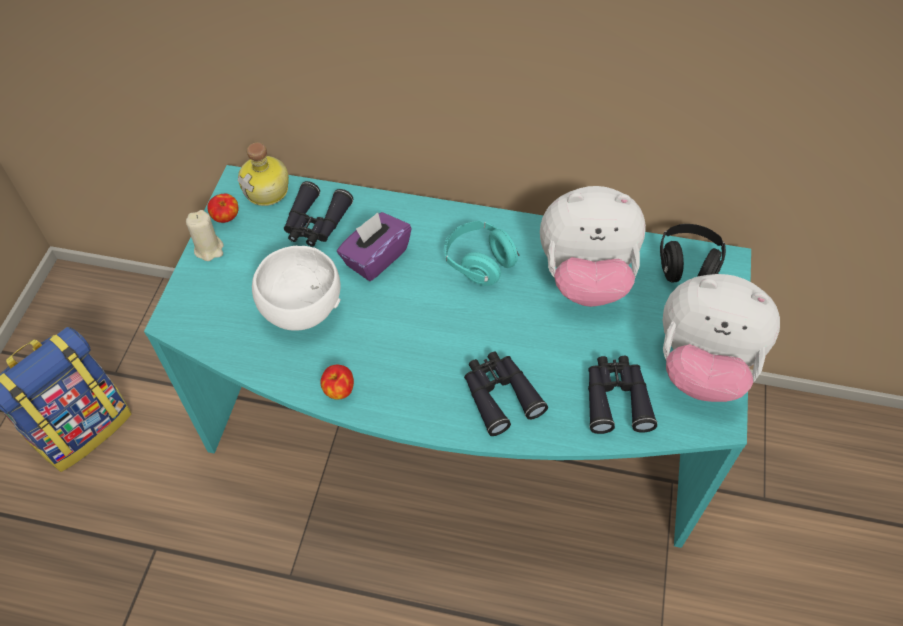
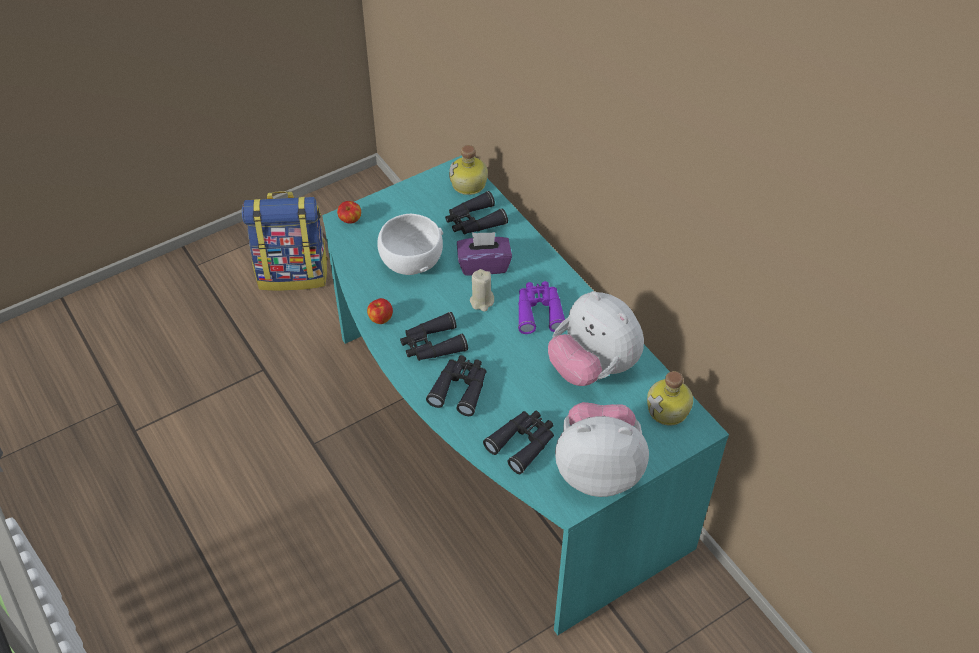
camera: 45 degrees right, 5 degrees down
beige candle [186,210,223,261] -> beige candle moved to [470,269,494,312]
apple [207,194,238,223] -> apple moved to [337,201,361,224]
turquoise headphones [445,221,520,286] -> purple binoculars [518,281,565,334]
black headphones [660,224,726,283] -> bottle [647,371,693,426]
plush toy [663,274,780,402] -> plush toy turned 120 degrees clockwise [555,402,649,497]
none -> black binoculars [400,312,468,361]

